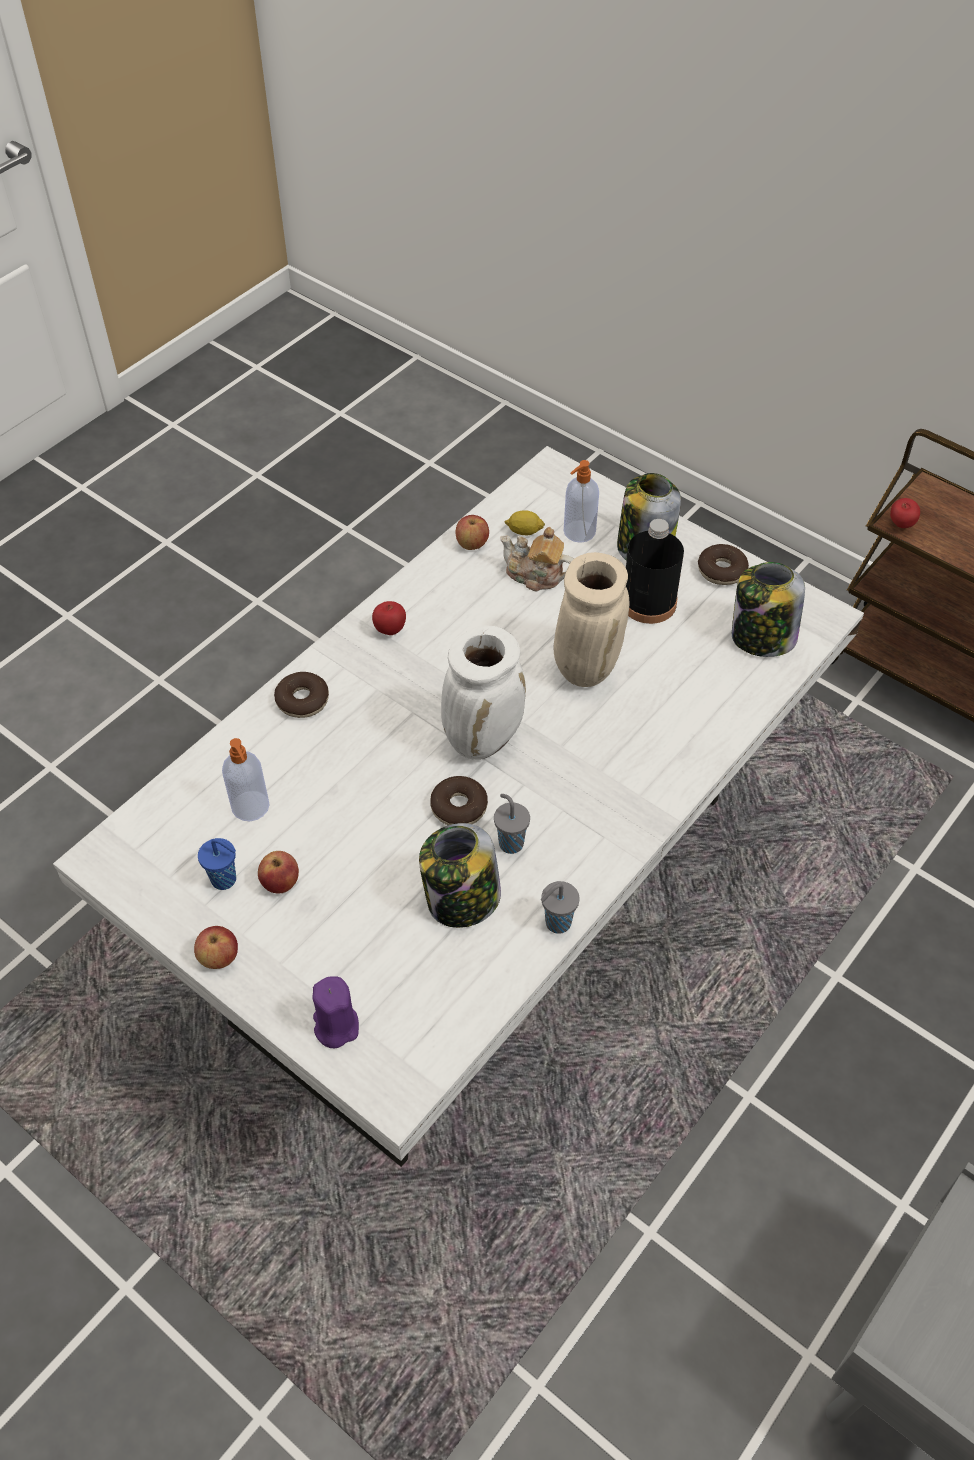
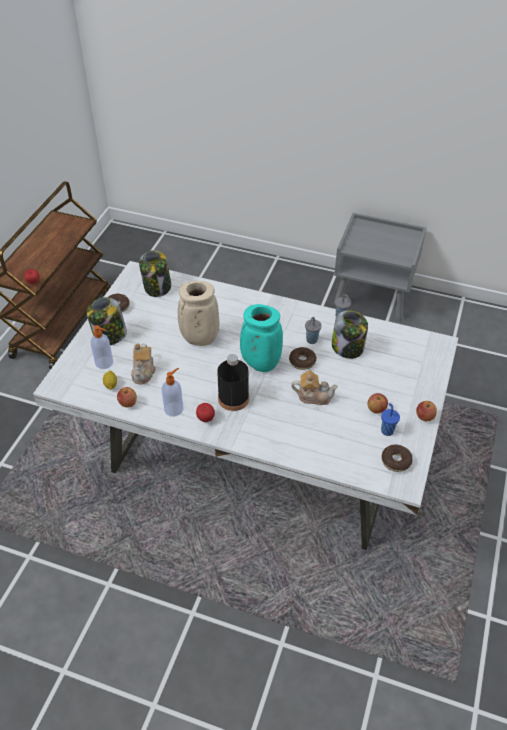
camera: 110 degrees left, 5 degrees down
soap dispenser [222,738,270,821] -> soap dispenser moved to [161,368,183,417]
donut [274,672,329,718] -> donut moved to [381,444,413,472]
purple candle [312,976,359,1048] -> none
white vase [441,626,526,760] -> turquoise vase [240,304,283,372]
black bottle [626,519,684,624] -> black bottle moved to [217,354,249,411]
none -> teapot [291,370,338,405]

